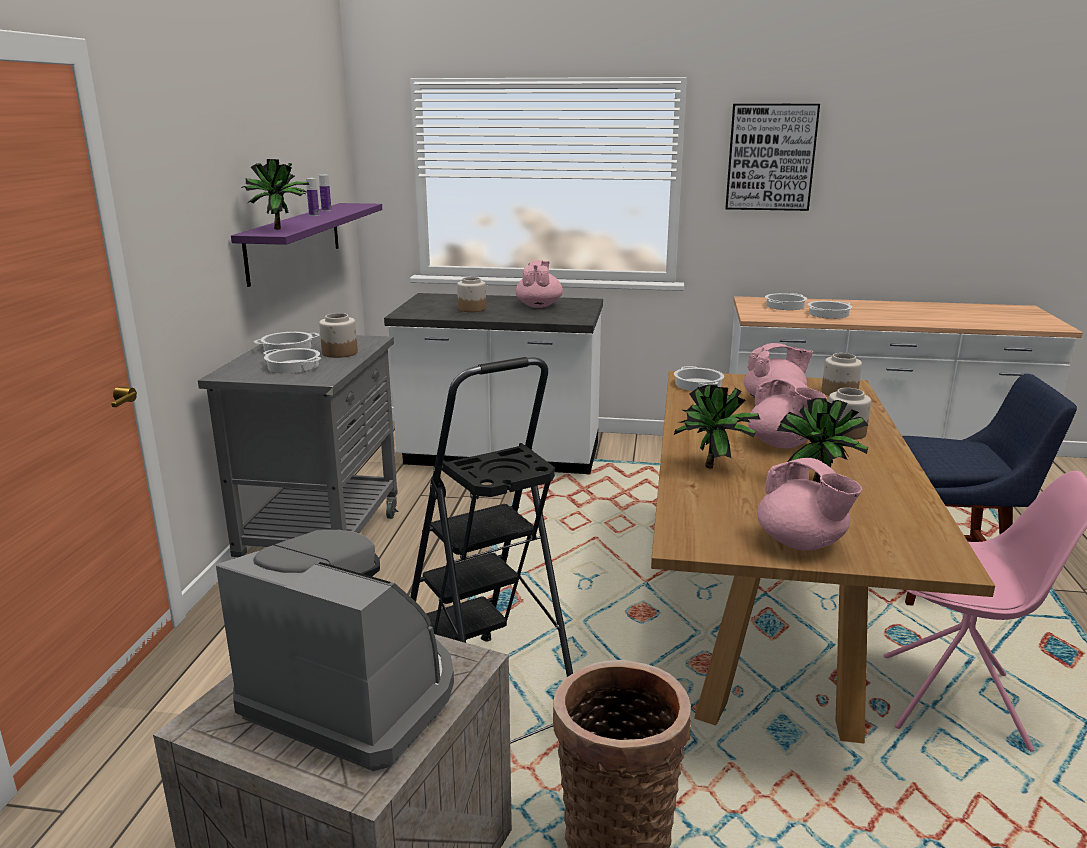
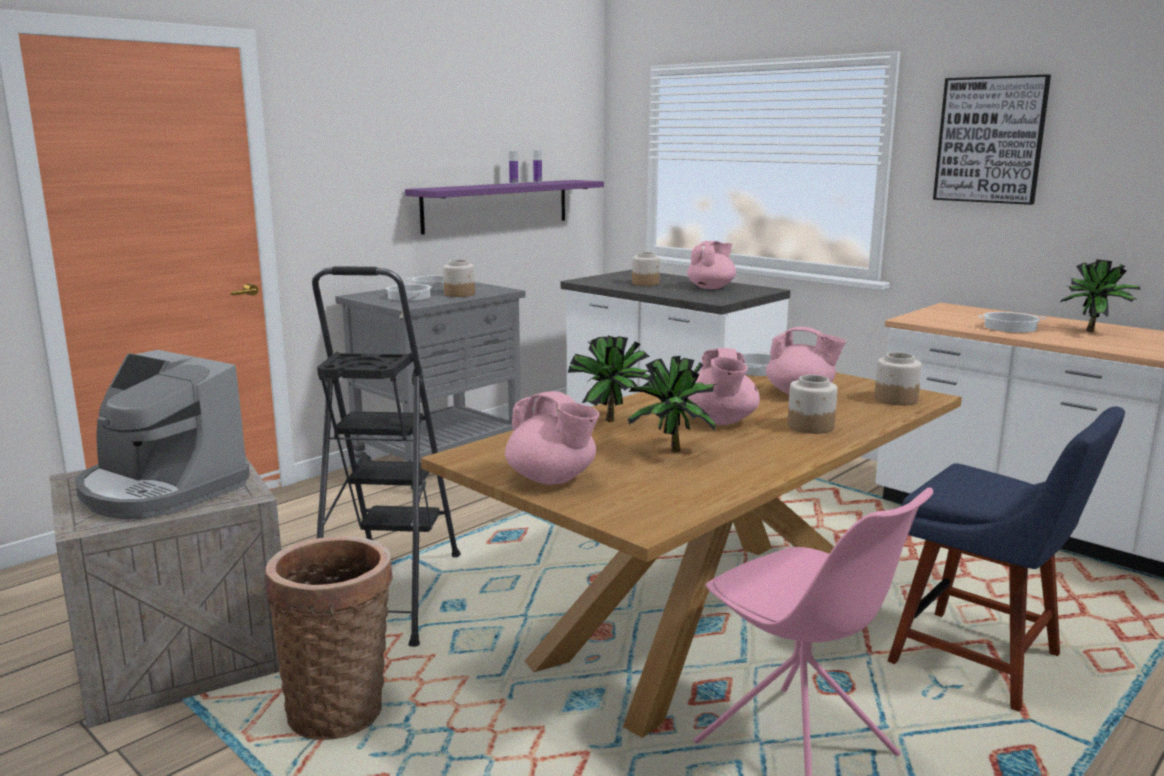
camera: 35 degrees right, 5 degrees down
coffee machine [216,530,454,771] -> coffee machine turned 150 degrees clockwise [75,350,250,519]
potted plant [241,159,310,230] -> potted plant moved to [1060,259,1141,332]
pink teapot [757,458,862,550] -> pink teapot turned 45 degrees counterclockwise [505,391,599,485]
cooking pot [765,293,807,310] -> none

